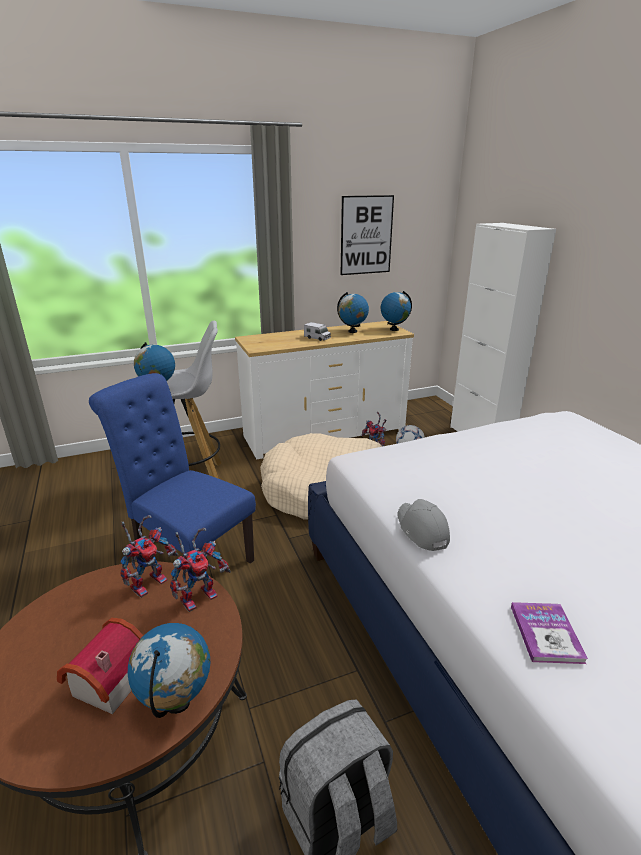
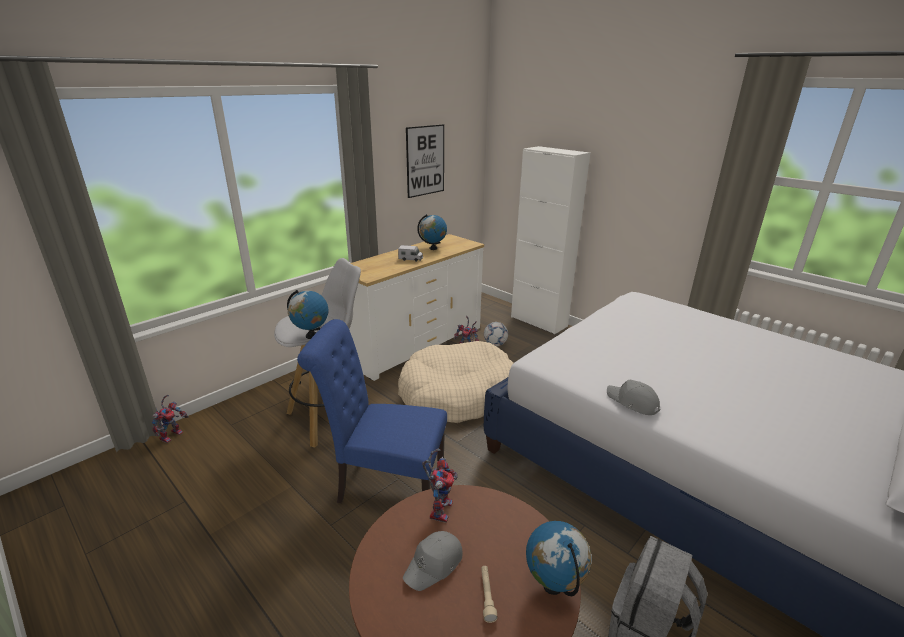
camera: 25 degrees left, 0 degrees up
toy house [57,618,144,714] -> beige flashlight [481,566,497,623]
toy robot [170,528,231,612] -> toy robot moved to [152,395,188,443]
globe [381,291,412,331] -> none
book [511,602,588,664] -> none
none -> grey cap [403,531,462,591]

